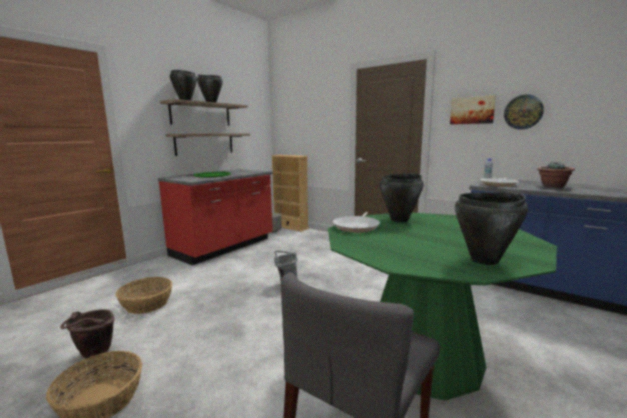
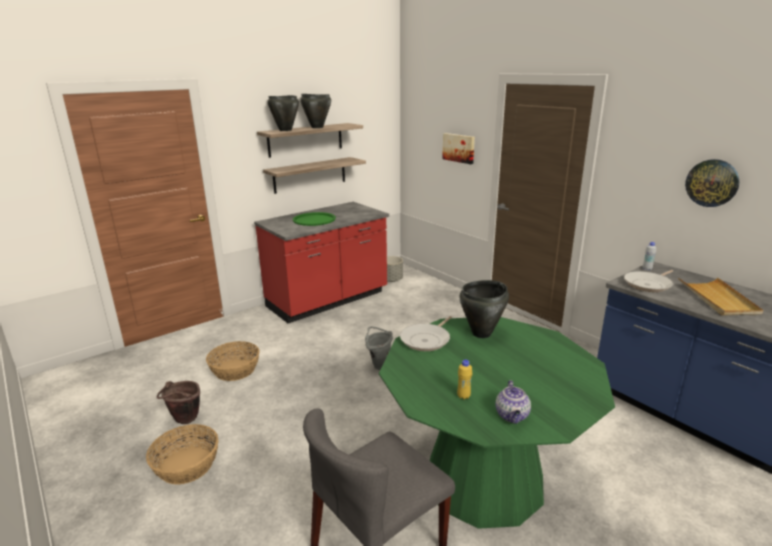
camera: 15 degrees right, 10 degrees up
beige bookcase [271,155,309,232] -> none
picture [450,95,496,124] -> picture moved to [442,133,475,164]
black cooking pot [455,192,528,265] -> teapot [495,380,531,424]
potted plant [537,162,575,188] -> beige tray [678,277,763,316]
none -> yellow bottle [457,360,472,400]

